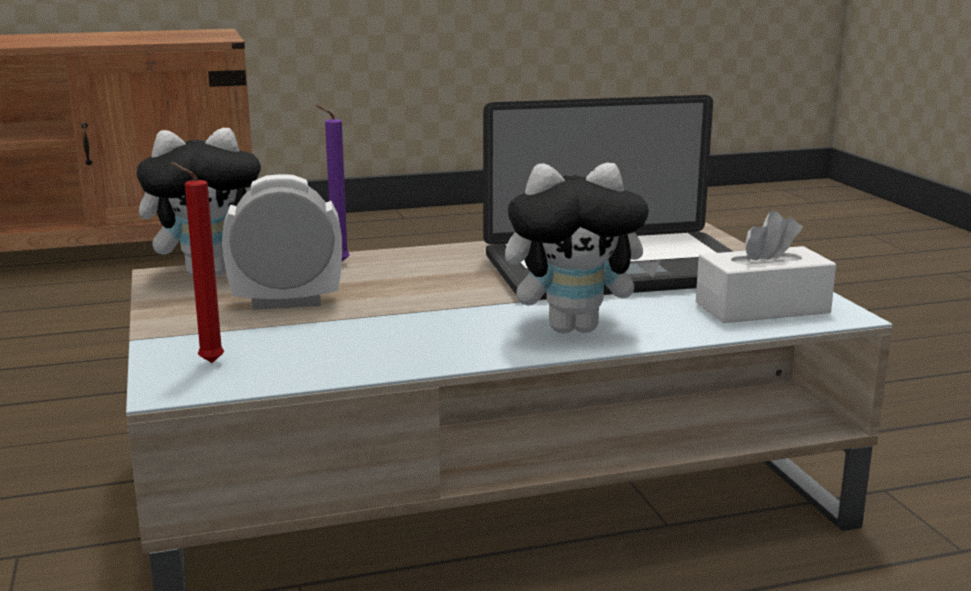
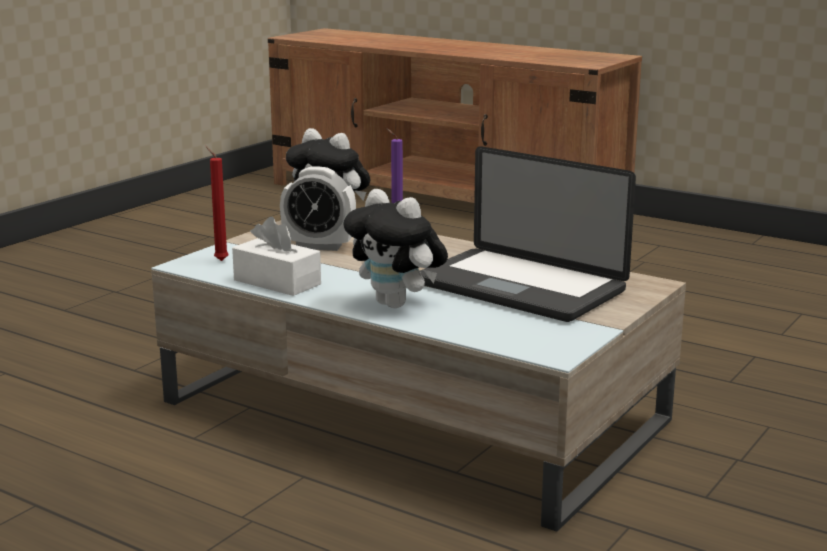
camera: 50 degrees right, 0 degrees up
alarm clock [222,174,342,310] -> alarm clock turned 150 degrees clockwise [280,166,356,251]
white tissue box [696,211,836,323] -> white tissue box moved to [232,217,321,296]

